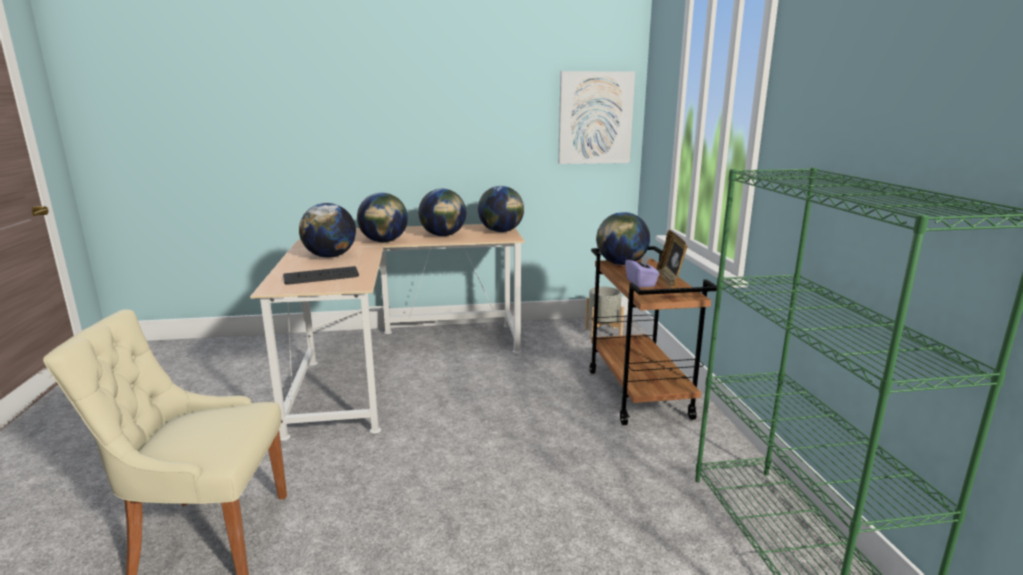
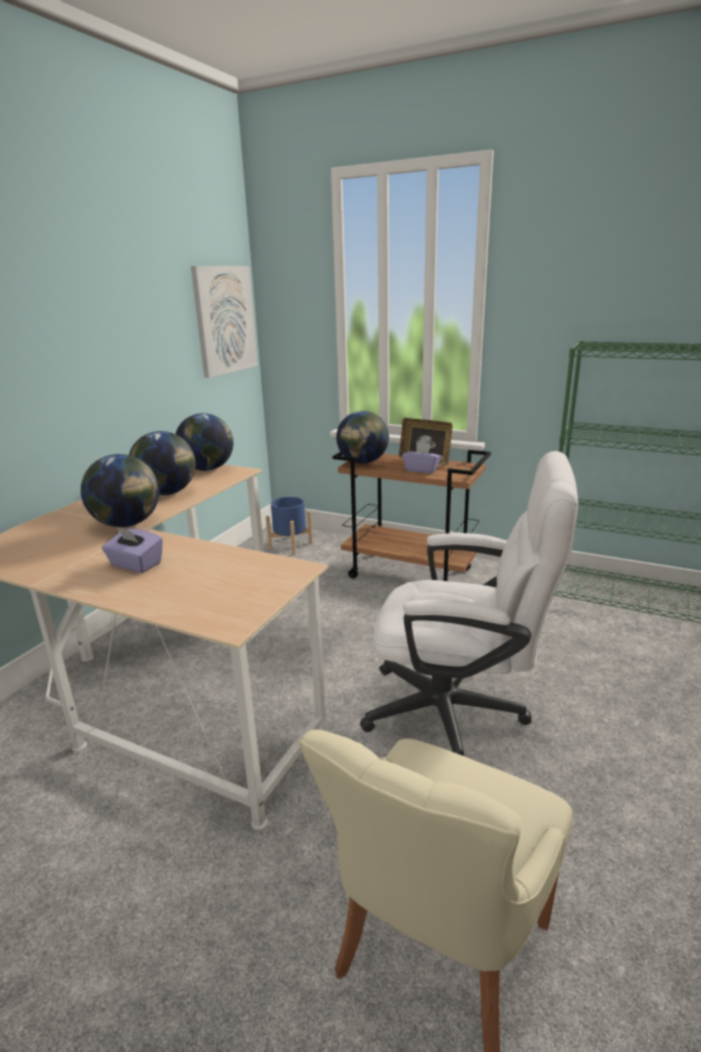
camera: 55 degrees left, 5 degrees up
keyboard [283,266,359,285] -> none
globe [299,203,356,258] -> purple tissue box [102,527,163,573]
grey planter [585,286,624,340] -> blue planter [266,497,313,555]
none -> white office chair [360,451,578,756]

